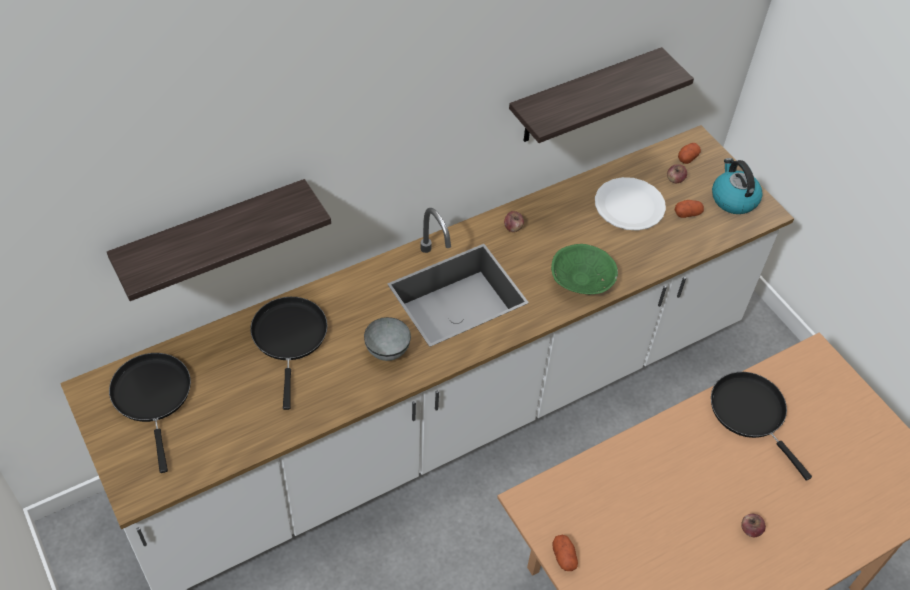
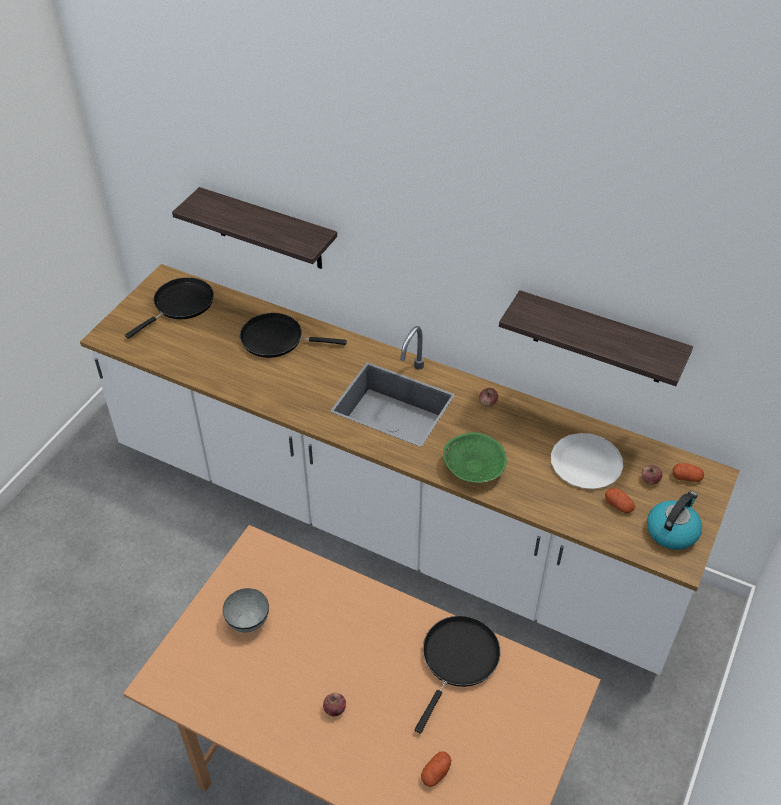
camera: 60 degrees right, 5 degrees down
black frying pan [250,297,328,410] -> black frying pan turned 135 degrees counterclockwise [240,313,347,358]
grey bowl [364,317,411,361] -> grey bowl moved to [223,588,269,633]
potato [552,535,578,571] -> potato moved to [421,751,451,787]

